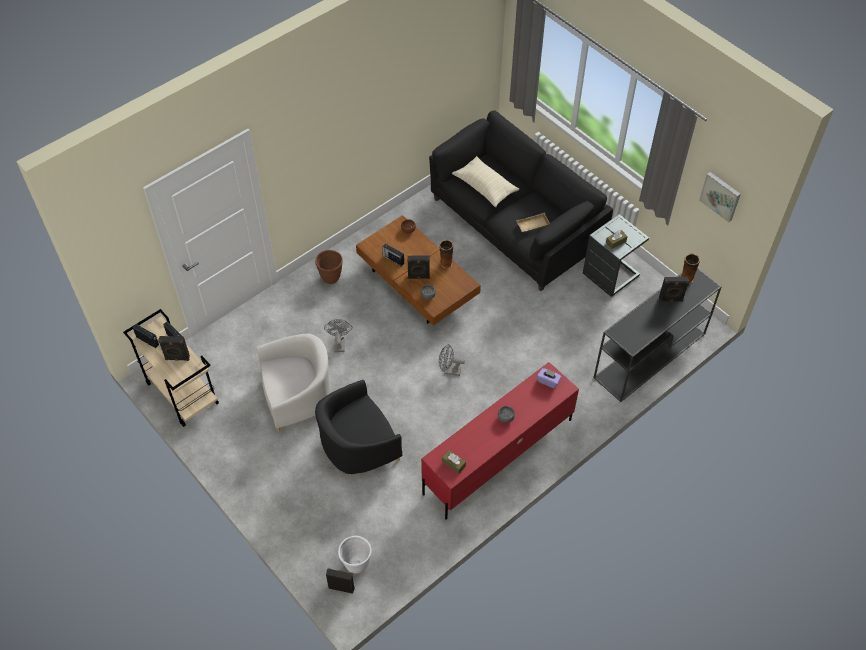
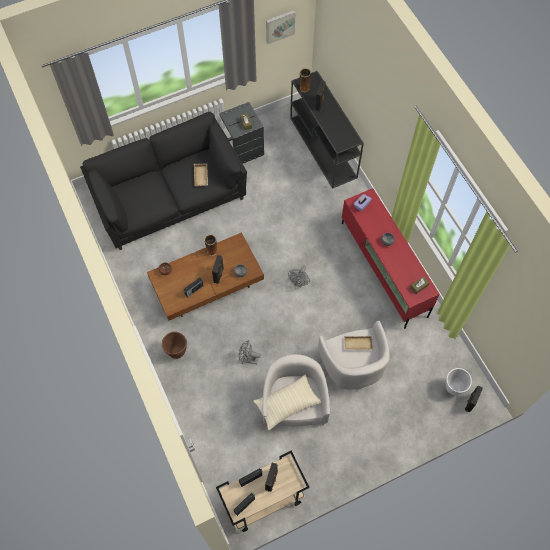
camera: 75 degrees left, 10 degrees up
black armchair [315,380,402,476] -> white armchair [318,321,390,390]
beige pillow [452,156,519,207] -> beige pillow moved to [253,374,322,430]
none -> beige tray [344,336,373,350]

